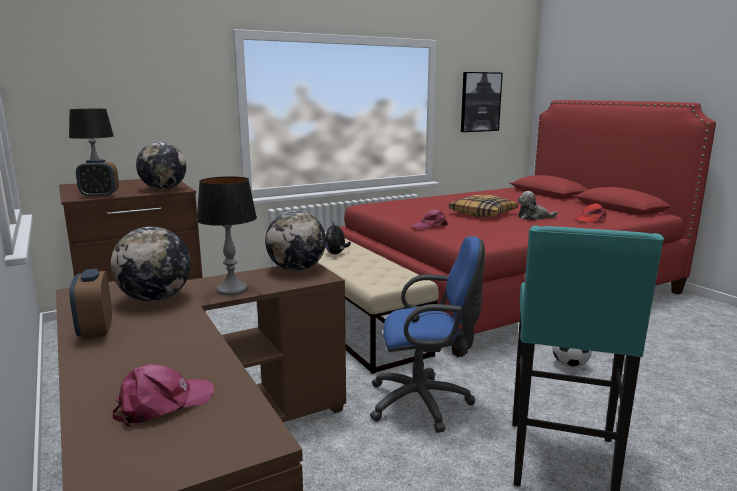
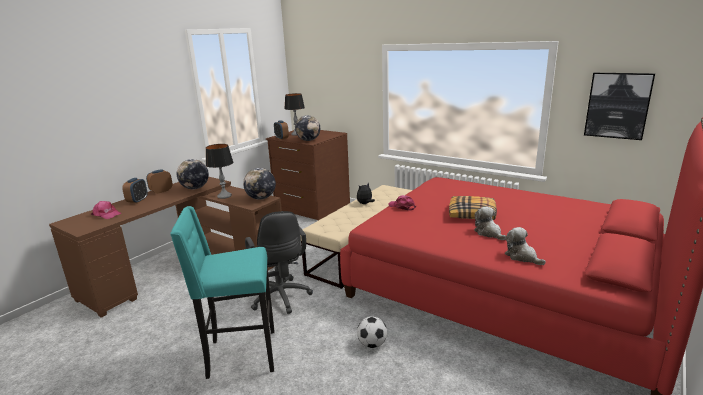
camera: 65 degrees right, 5 degrees up
blue office chair [370,236,485,433] -> black office chair [245,211,313,314]
red cap [576,203,607,223] -> plush toy [505,227,546,265]
none -> alarm clock [122,178,148,204]

